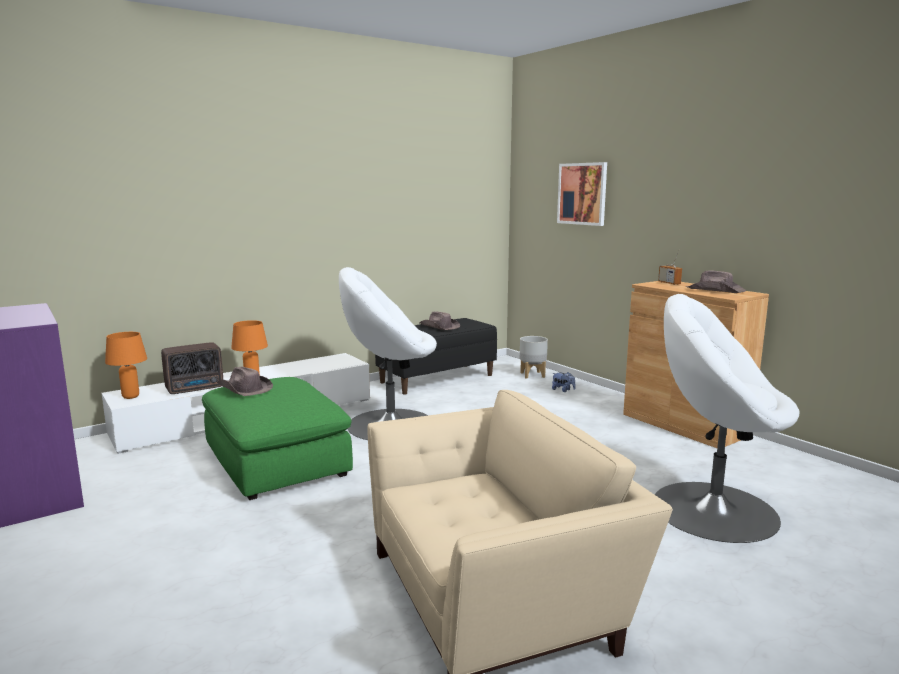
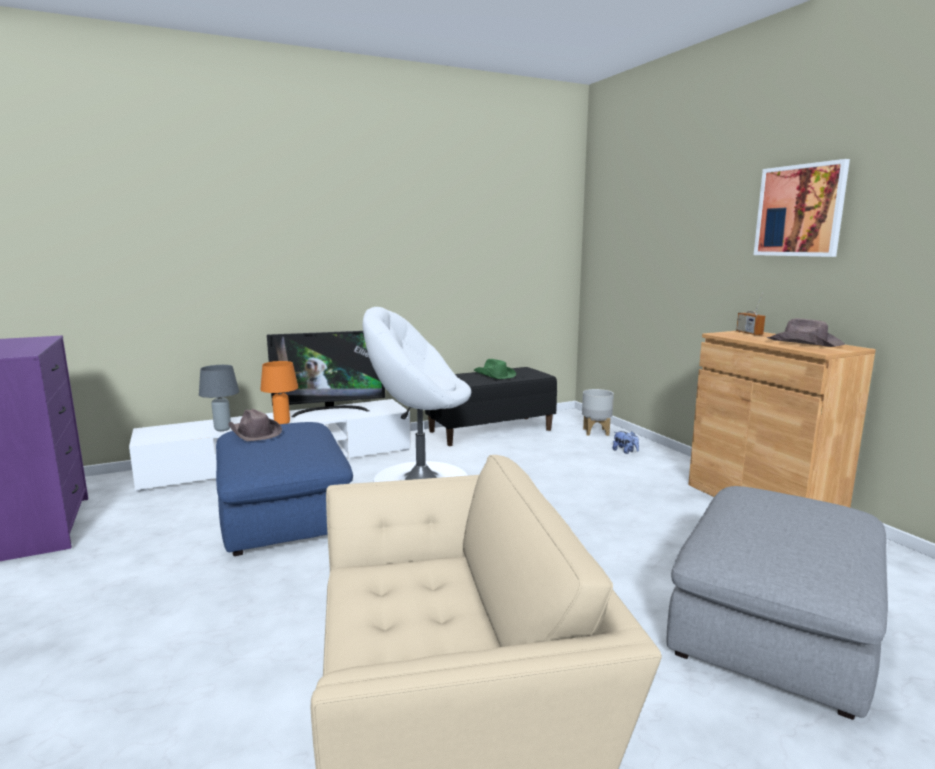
camera: 10 degrees right, 0 degrees up
orange table lamp [105,332,147,399] -> none
radio [161,342,223,394] -> grey table lamp [199,365,239,431]
green ottoman [202,377,353,500] -> blue ottoman [216,422,353,556]
brown hat [420,311,460,330] -> green hat [474,359,516,379]
picture [557,162,607,226] -> picture moved to [754,159,850,257]
white armchair [655,294,799,543] -> grey ottoman [666,486,888,720]
none -> television [267,331,385,417]

